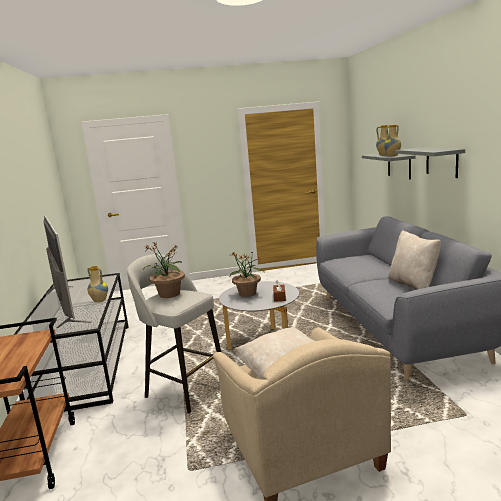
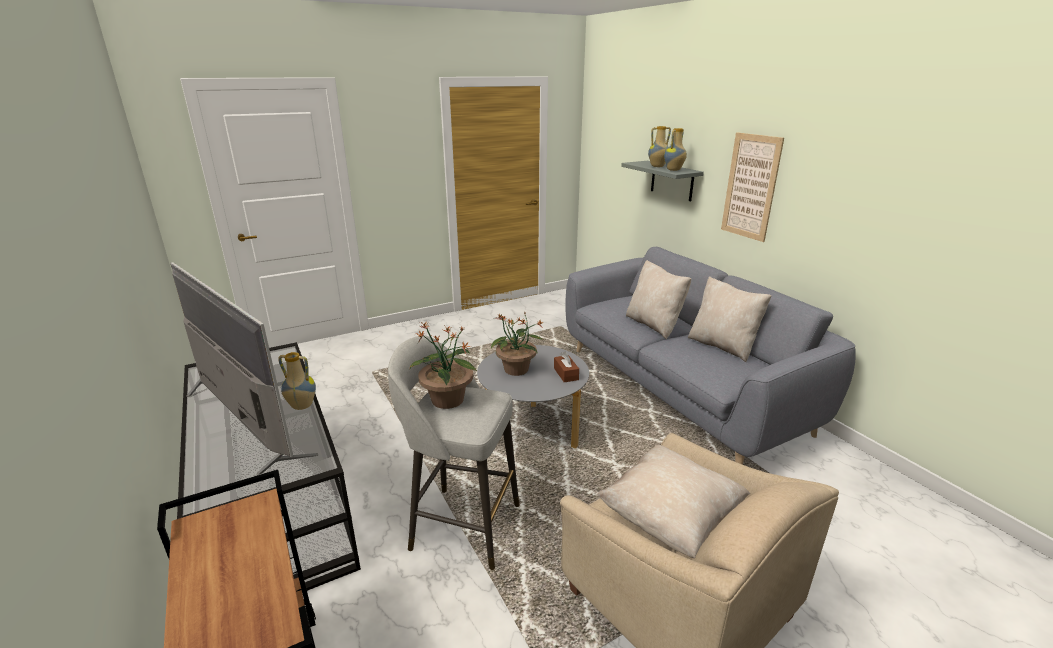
camera: 20 degrees left, 10 degrees up
grey shelf [395,147,465,178] -> picture [721,132,784,242]
none -> beige pillow [626,260,691,339]

